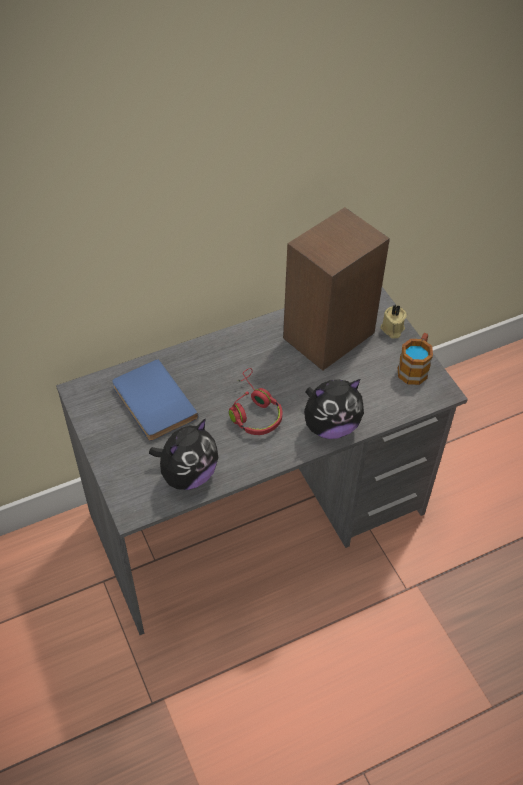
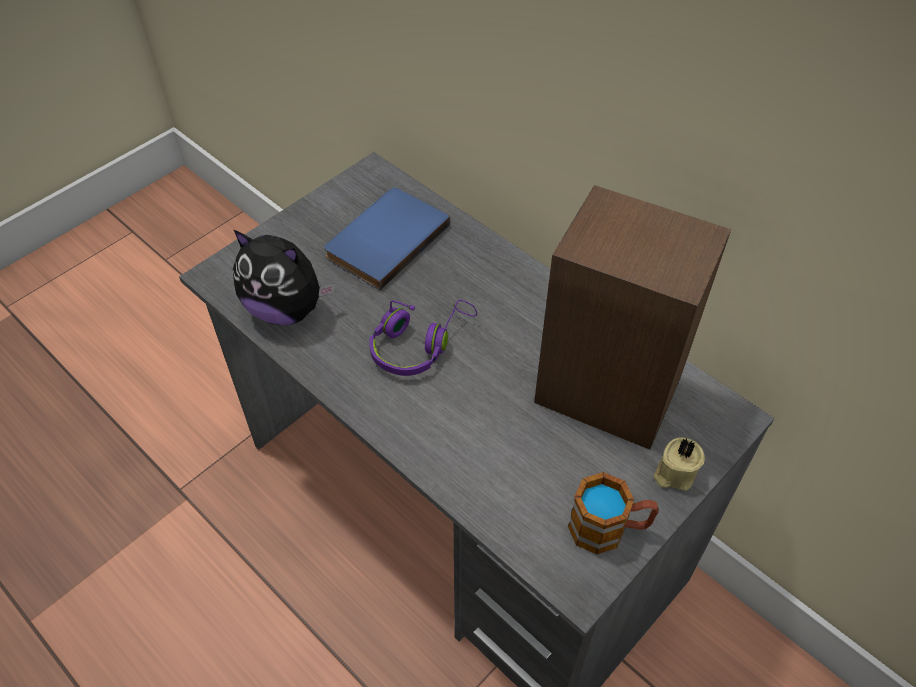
camera: 70 degrees right, 0 degrees up
red headphones [229,368,282,435] -> purple headphones [369,300,477,376]
plush toy [304,379,364,439] -> none

